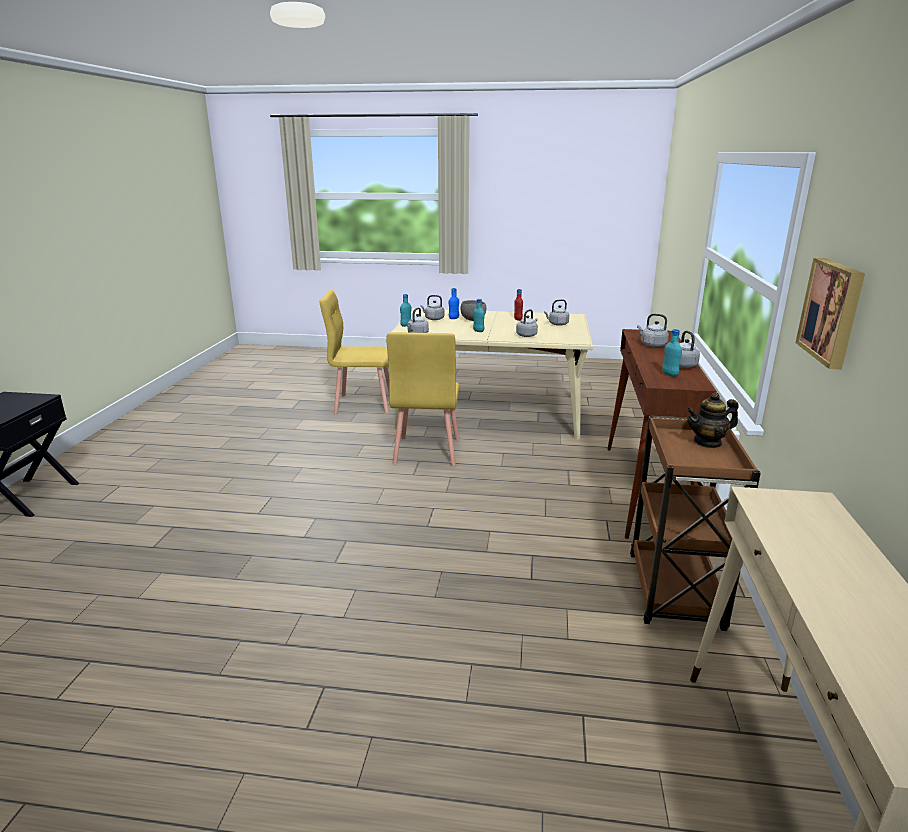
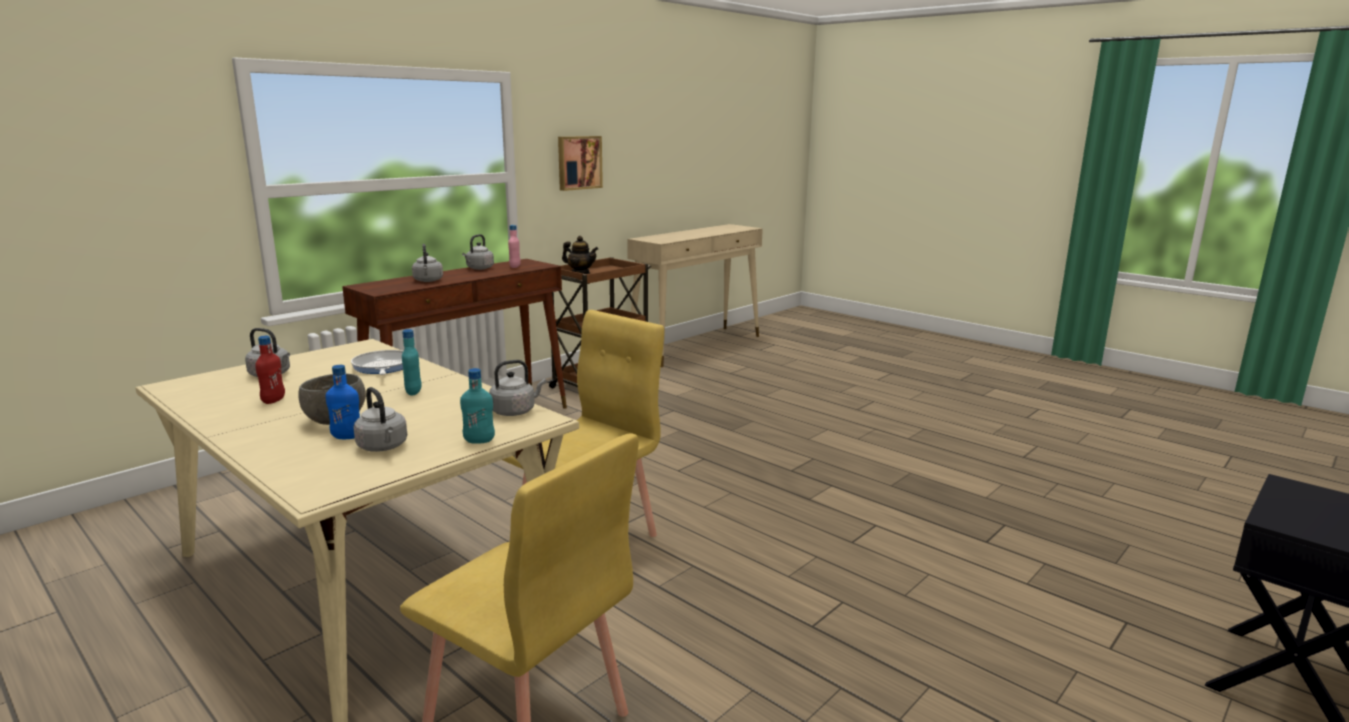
camera: 145 degrees left, 5 degrees down
grey kettle [516,309,538,337] -> frying pan [351,350,403,375]
turquoise bottle [662,329,682,377] -> pink bottle [508,225,520,268]

